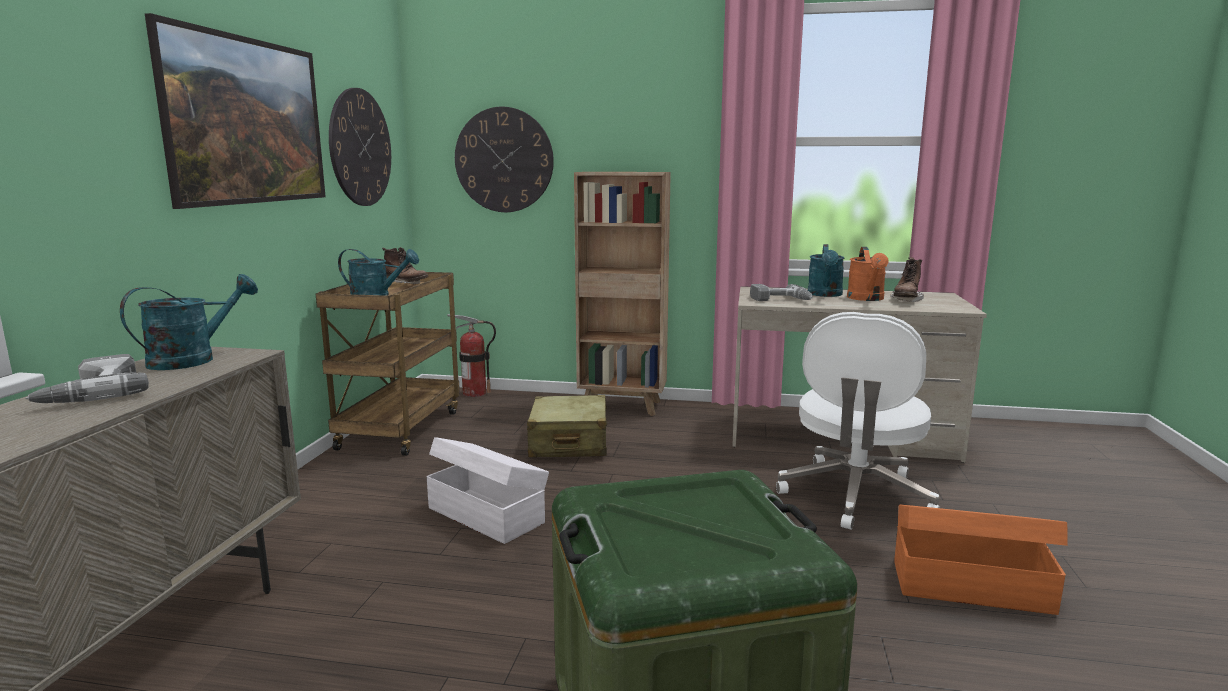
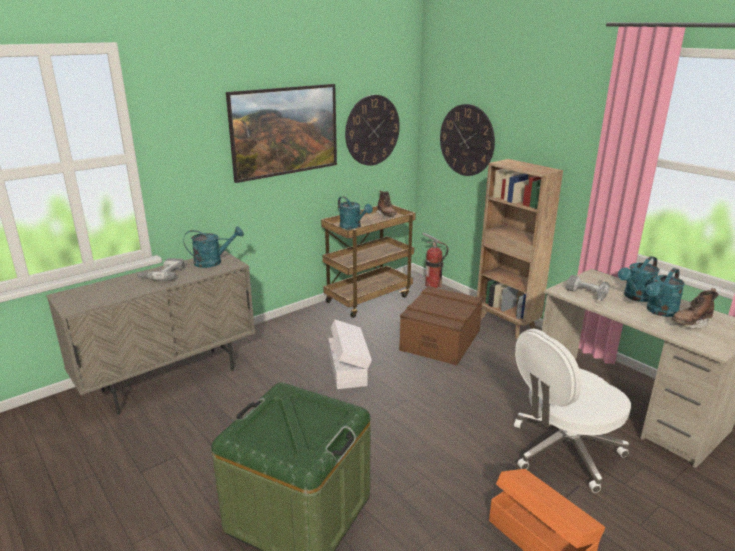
camera: 40 degrees right, 10 degrees up
beige suitcase [527,395,607,457] -> brown storage box [399,286,483,365]
orange watering can [847,247,889,301] -> turquoise watering can [646,268,685,317]

